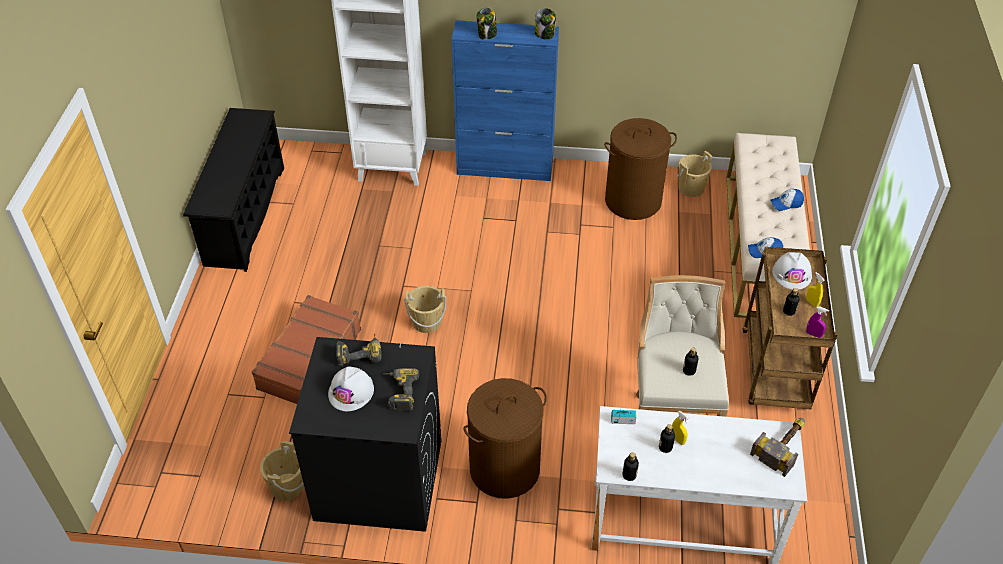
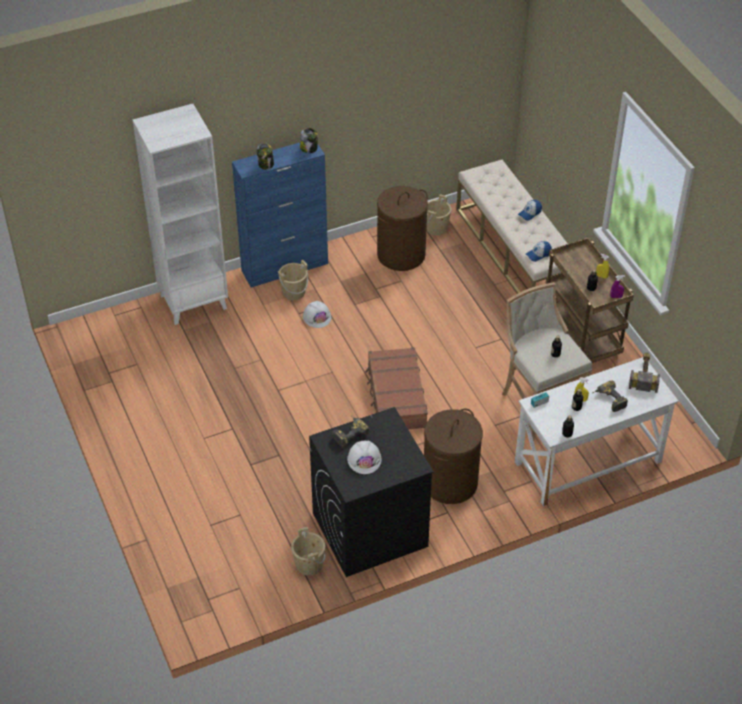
camera: 30 degrees left, 0 degrees up
black shoe rack [183,108,284,272] -> none
brown suitcase [252,295,361,404] -> brown suitcase moved to [365,347,428,429]
power drill [383,368,419,411] -> power drill moved to [592,380,628,412]
beige bucket [404,286,446,333] -> beige bucket moved to [278,260,308,300]
white hard hat [772,252,812,290] -> white hard hat moved to [303,301,331,328]

